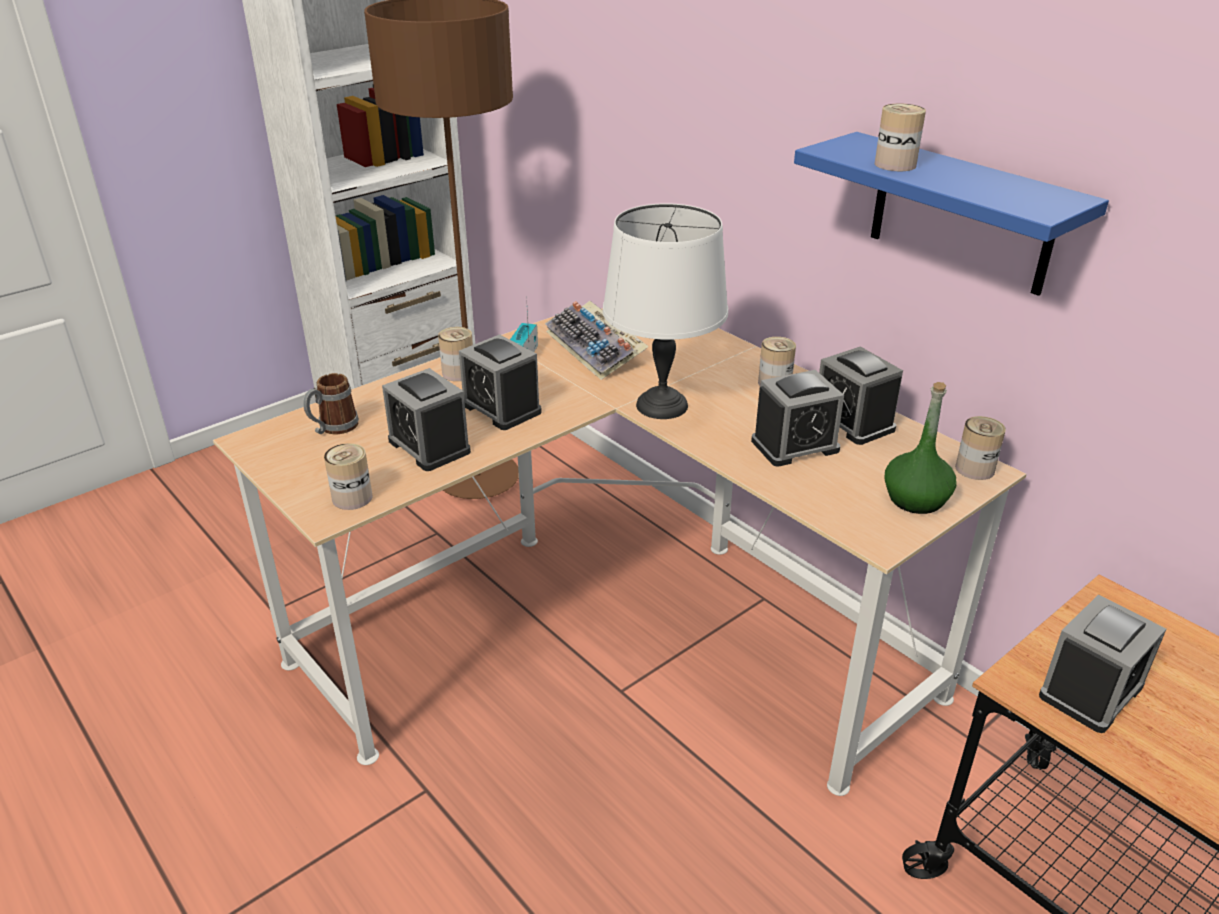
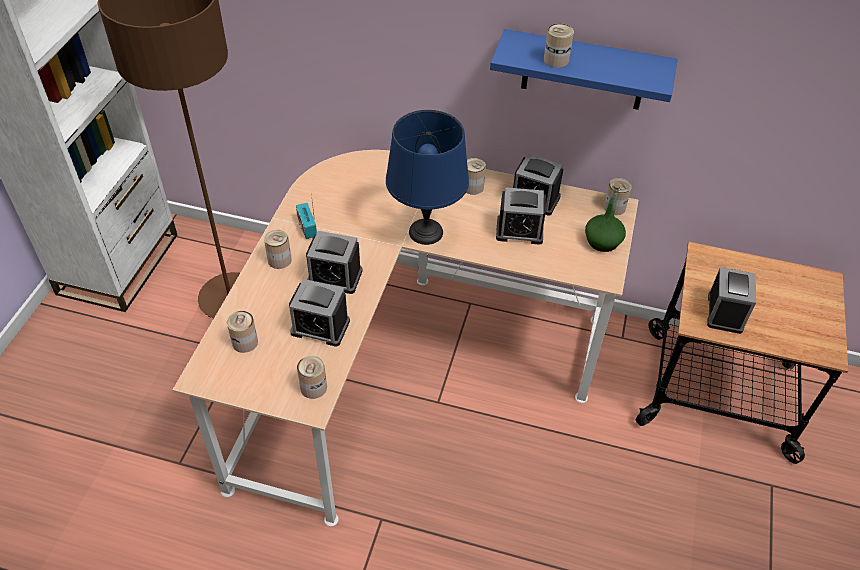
camera: 35 degrees left, 15 degrees up
mug [303,373,359,434] -> can [227,311,258,353]
keyboard [545,301,649,380] -> none
white table lamp [603,203,728,419] -> blue table lamp [386,110,469,245]
alarm clock [751,370,844,467] -> alarm clock turned 60 degrees clockwise [496,187,546,245]

